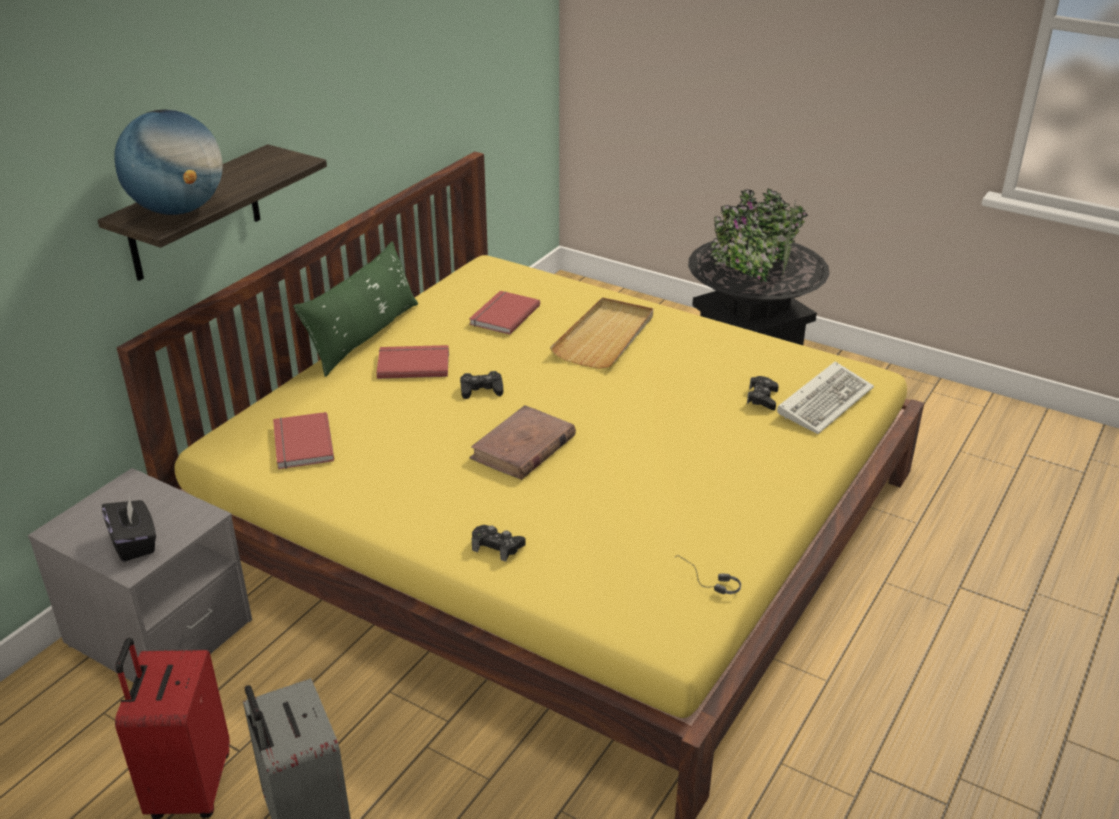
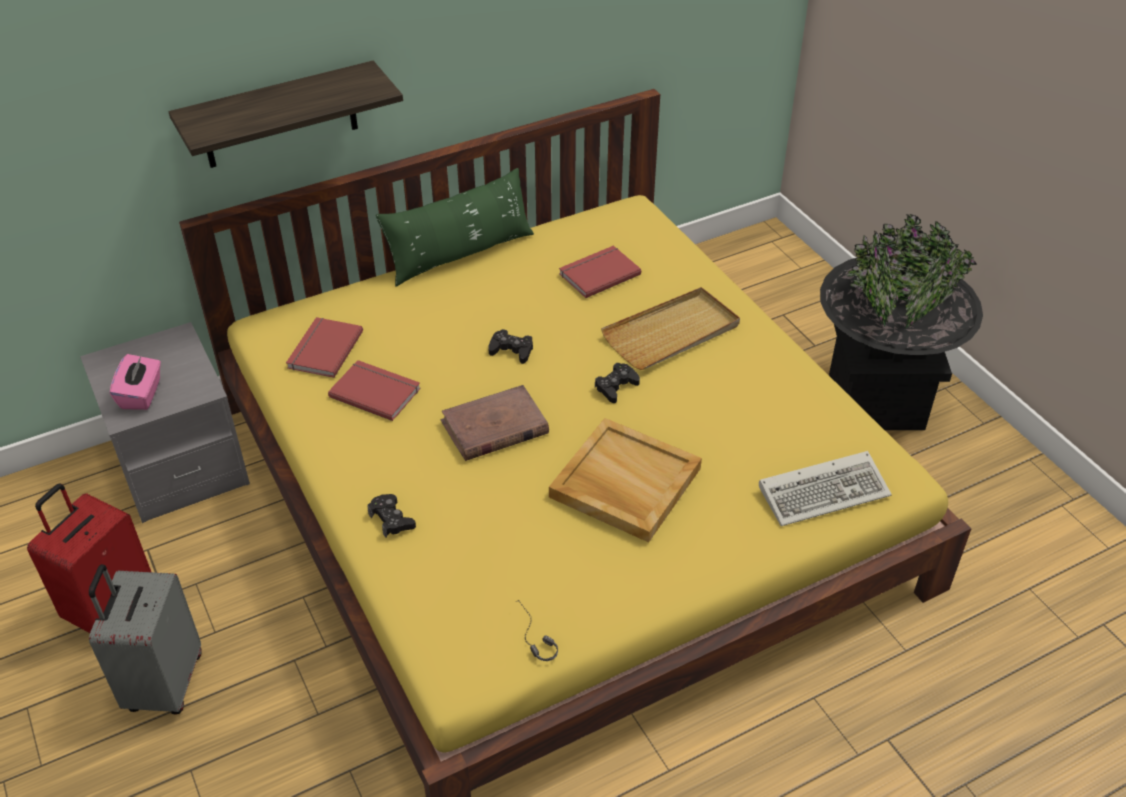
camera: 30 degrees right, 10 degrees up
black tissue box [102,495,156,562] -> pink tissue box [110,354,161,410]
globe [114,109,223,215] -> none
red book [376,345,449,379] -> red book moved to [328,360,421,421]
black game controller [747,376,779,410] -> black game controller moved to [595,363,640,403]
none -> beige tray [549,418,702,542]

